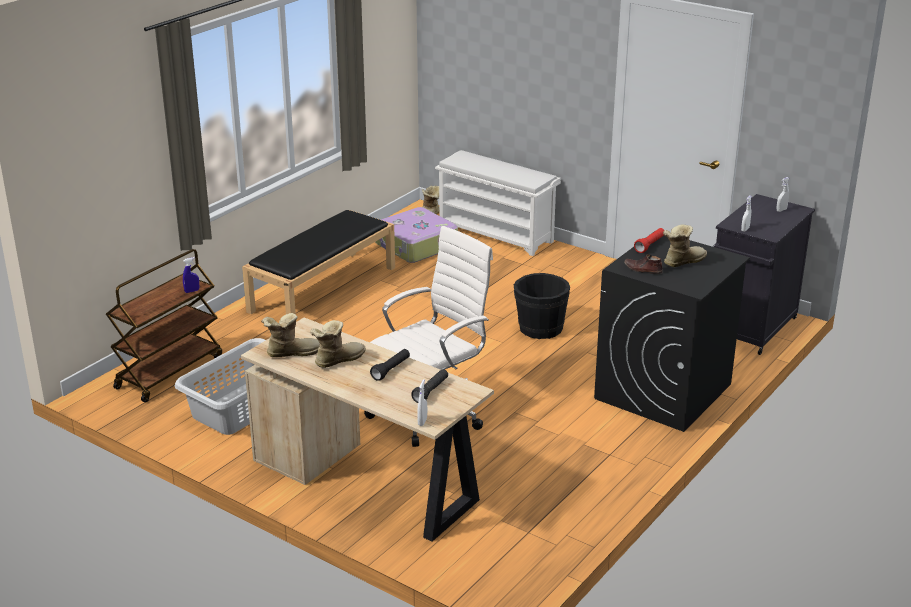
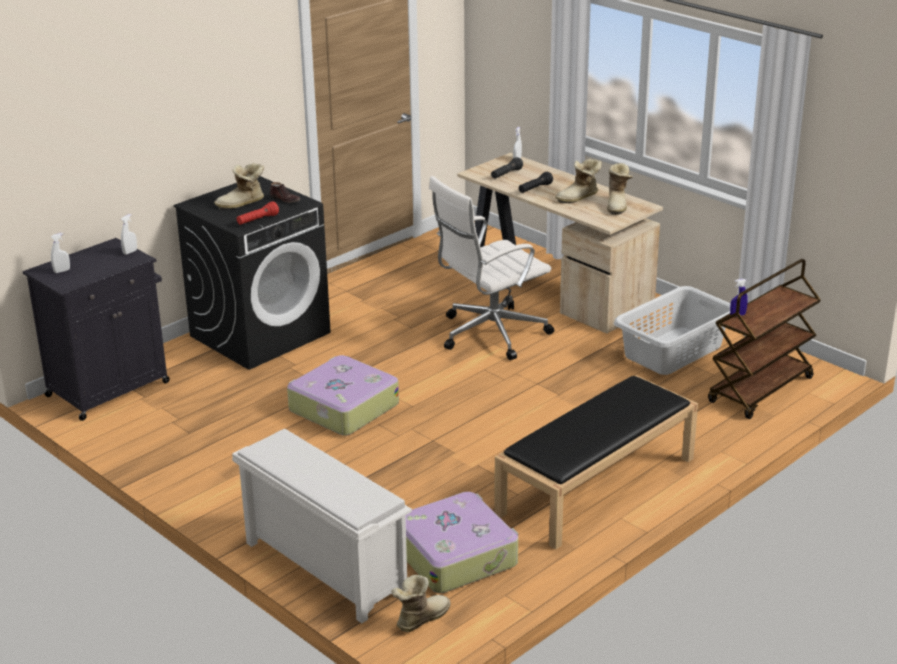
camera: 170 degrees left, 0 degrees up
boot [261,313,320,357] -> boot turned 75 degrees counterclockwise [607,163,633,215]
black bucket [514,273,570,339] -> suitcase [287,355,399,436]

